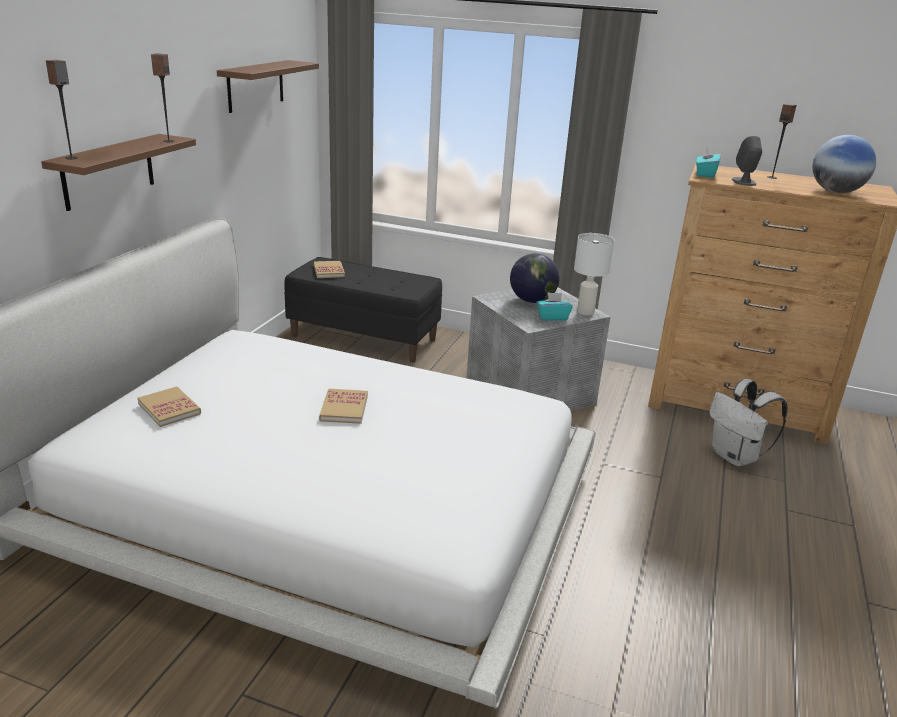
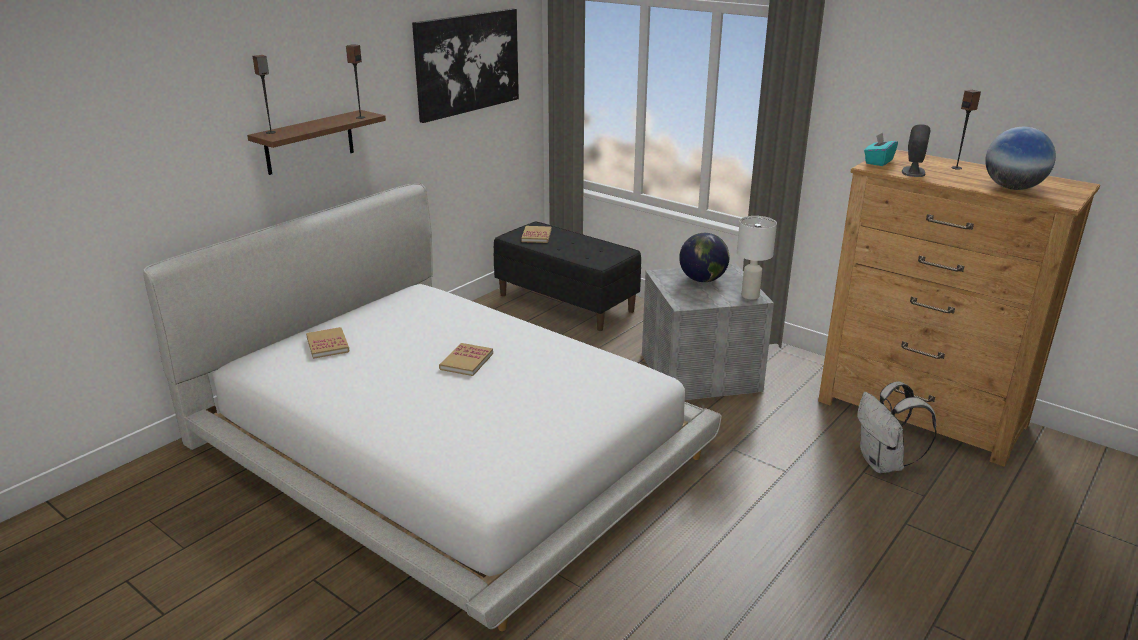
camera: 20 degrees right, 0 degrees up
brown shelf [217,60,319,113] -> picture [412,8,519,123]
turquoise tissue box [537,292,573,321] -> none

